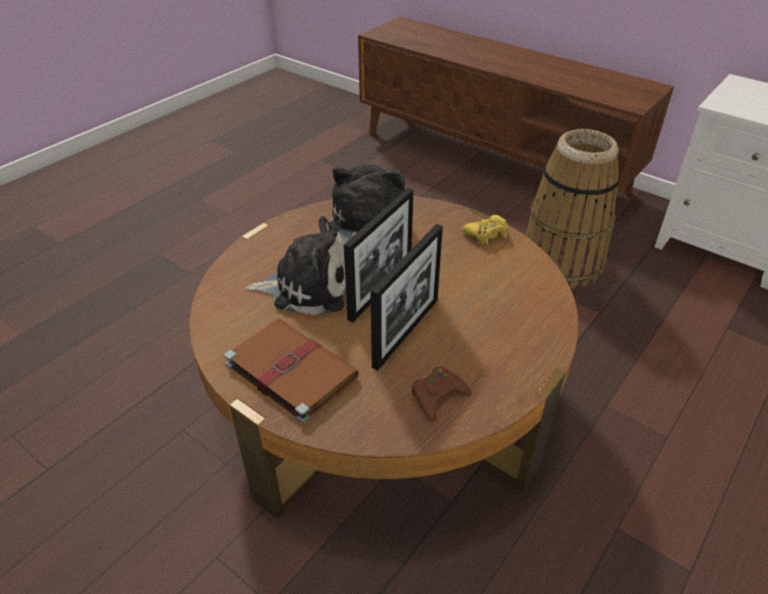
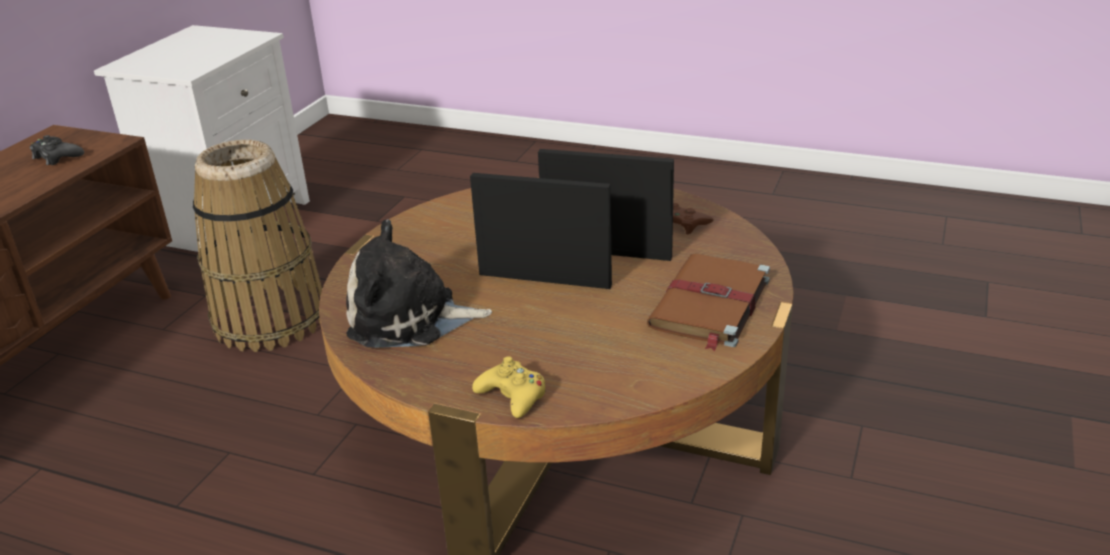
camera: 105 degrees left, 10 degrees down
plush toy [245,216,346,315] -> none
yellow game controller [462,215,508,245] -> yellow game controller moved to [472,356,546,418]
none -> black game controller [30,135,84,165]

